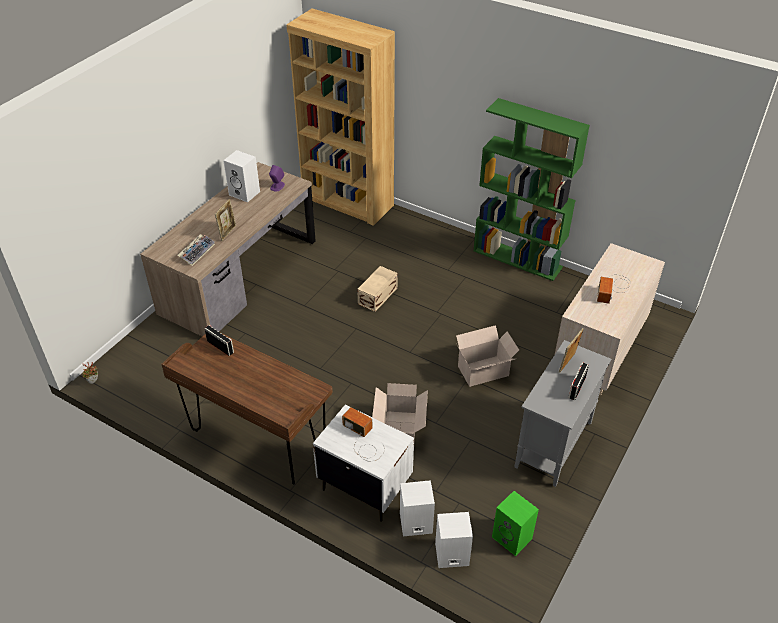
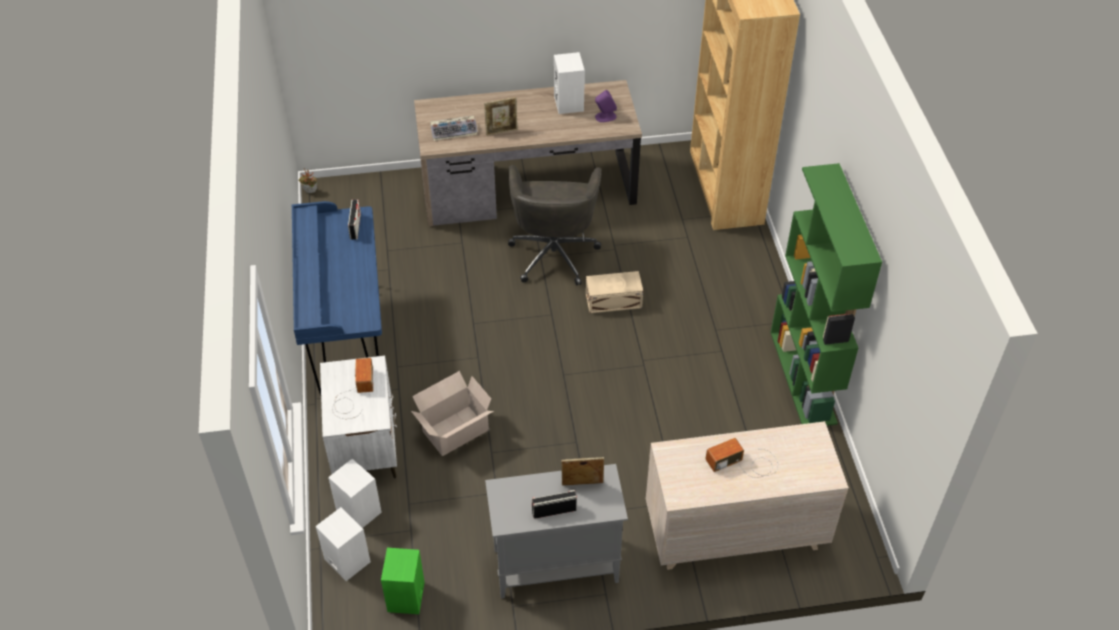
camera: 50 degrees right, 5 degrees up
brown desk [161,333,333,485] -> blue desk [292,201,382,395]
cardboard box [456,325,519,387] -> none
none -> grey office chair [508,165,602,285]

